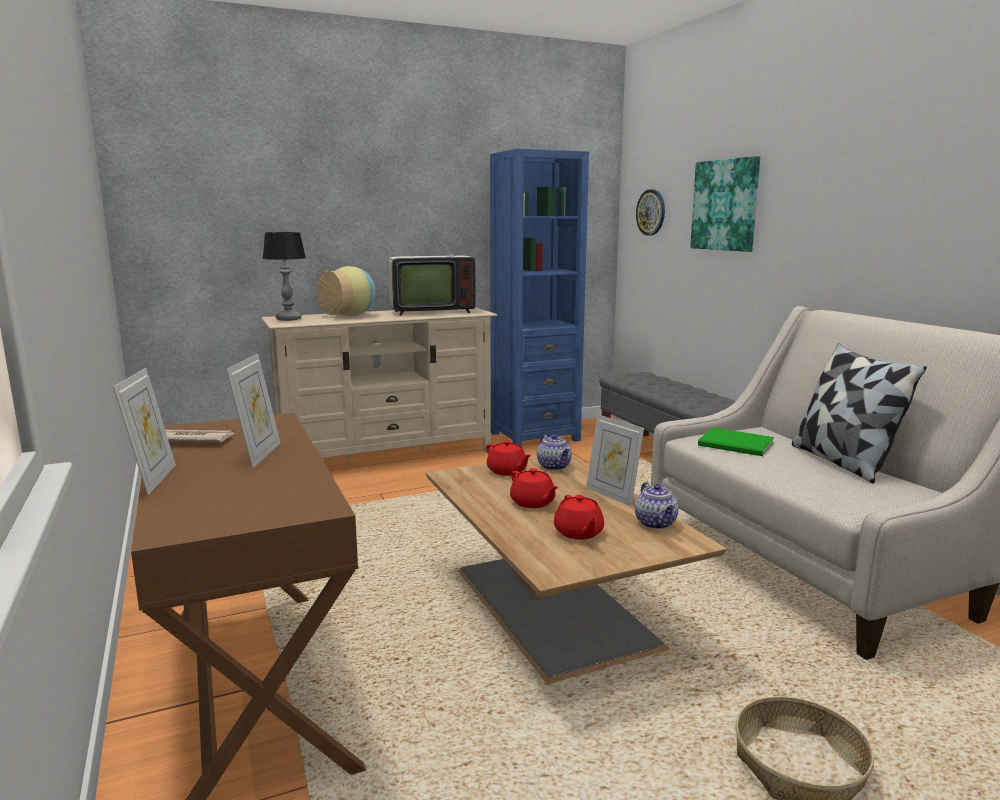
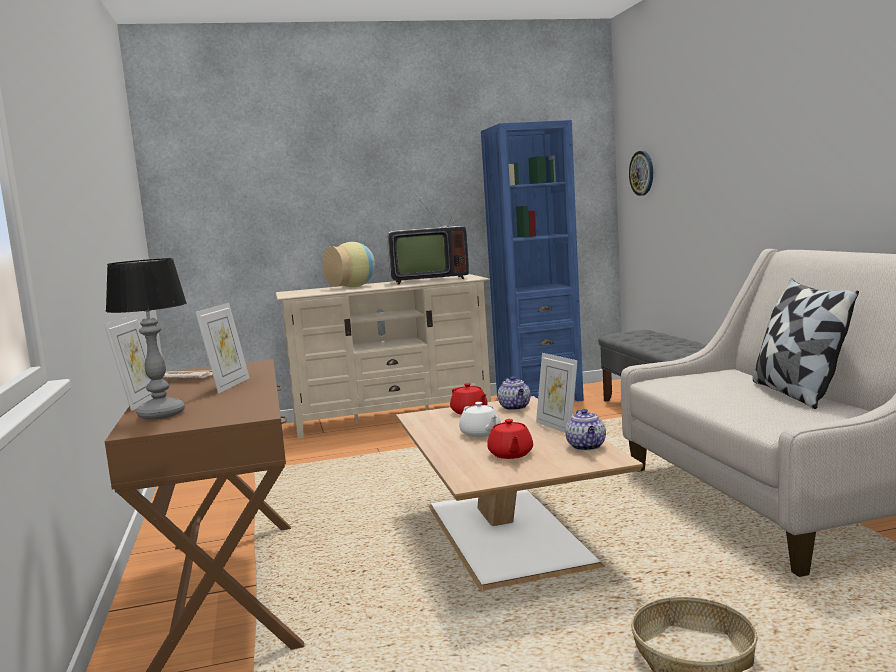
camera: 10 degrees right, 5 degrees down
table lamp [263,232,306,321] -> table lamp moved to [105,258,187,420]
red teapot [510,468,559,508] -> white teapot [459,402,501,438]
picture [690,156,760,252] -> none
green book [698,428,774,456] -> none

